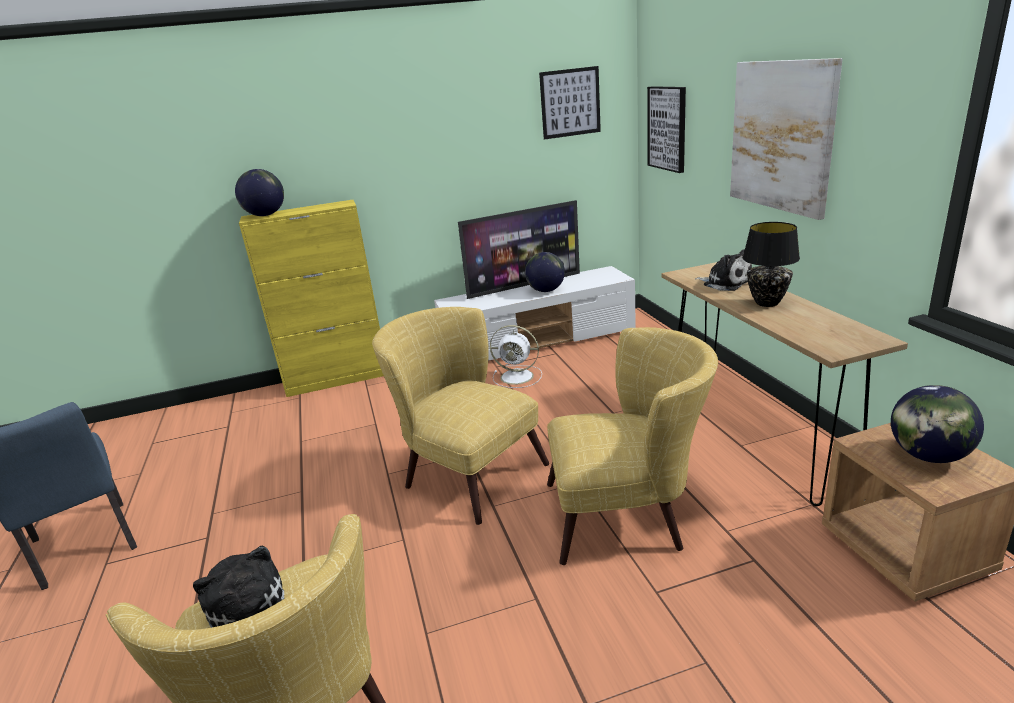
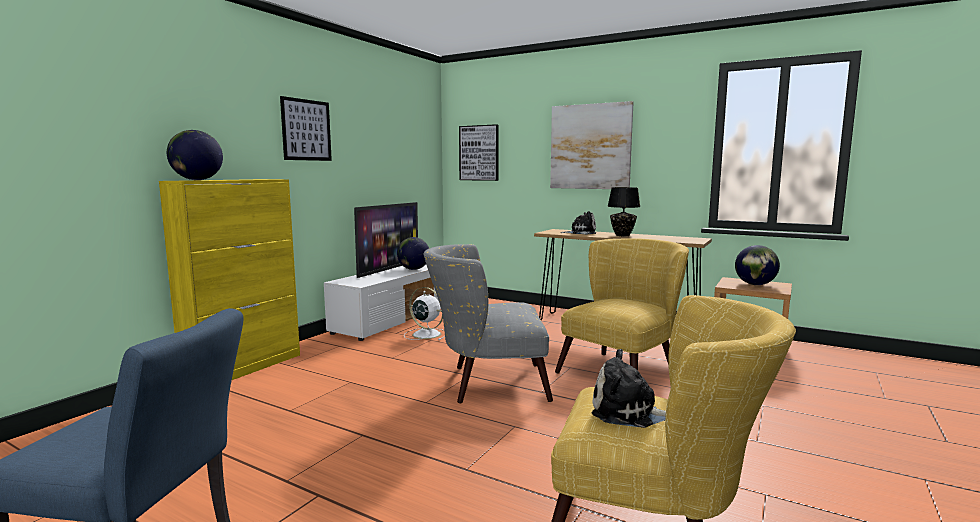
camera: 45 degrees left, 15 degrees down
yellow armchair [372,307,549,525] -> grey armchair [423,244,553,404]
white fan [490,325,542,388] -> white fan turned 120 degrees counterclockwise [404,287,445,340]
picture [539,66,601,140] -> picture moved to [280,96,332,161]

